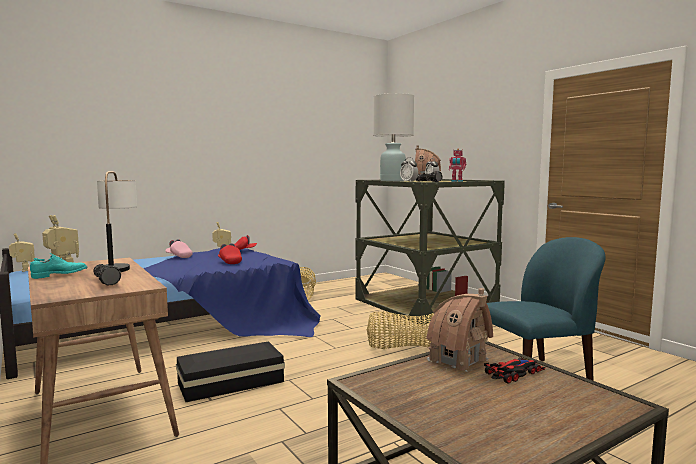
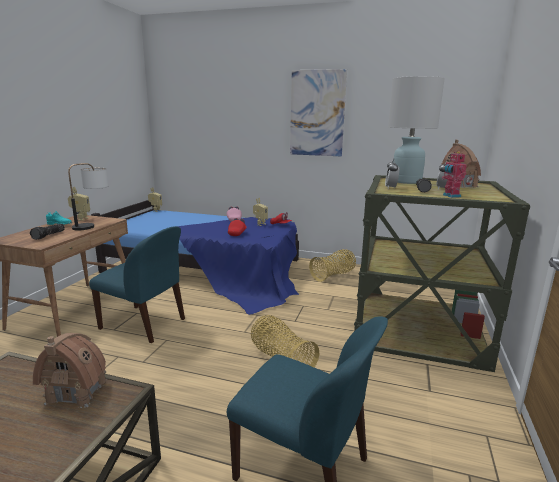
camera: 50 degrees right, 10 degrees up
black storage box [176,342,285,402] -> blue chair [89,226,185,343]
toy car [484,357,546,384] -> none
none -> picture [290,69,347,156]

